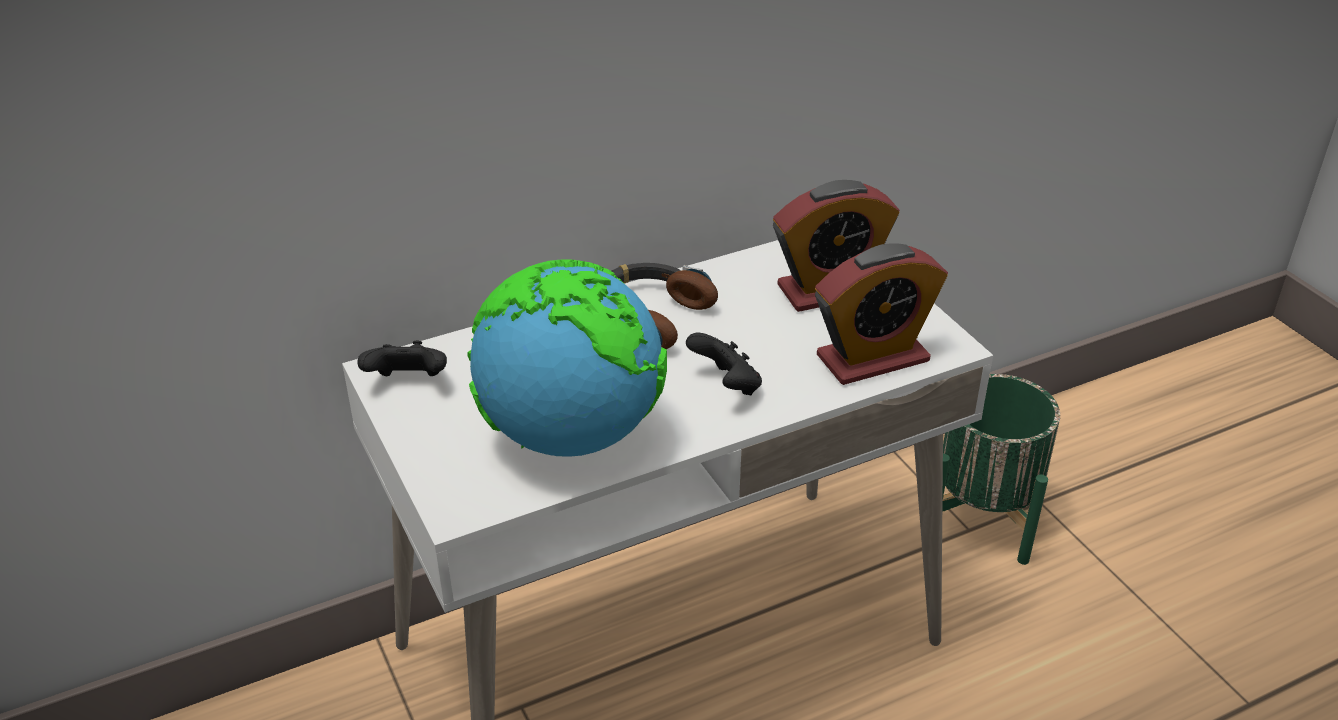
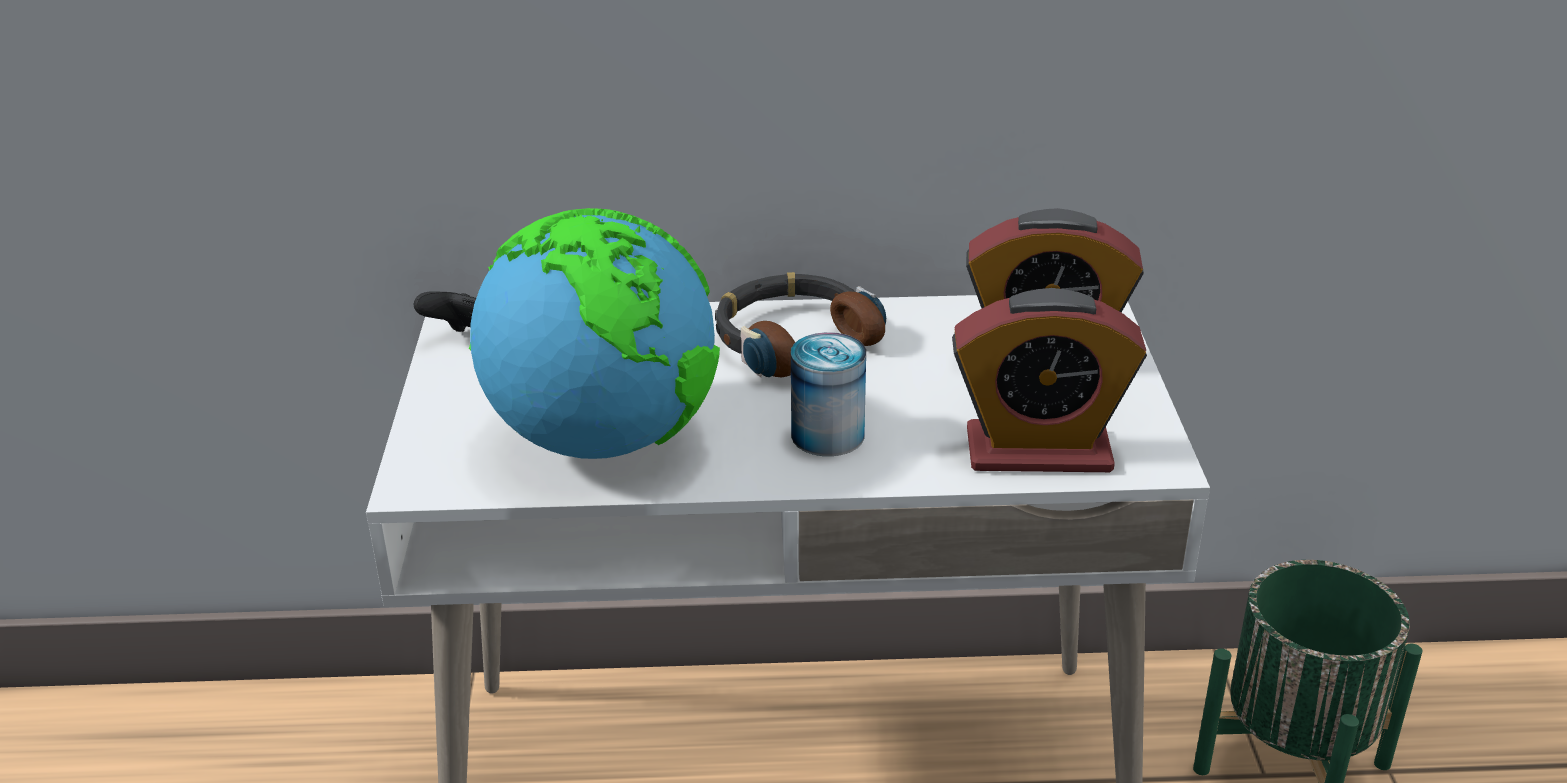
camera: 25 degrees right, 5 degrees down
black game controller [686,333,762,395] -> can [791,332,866,456]

